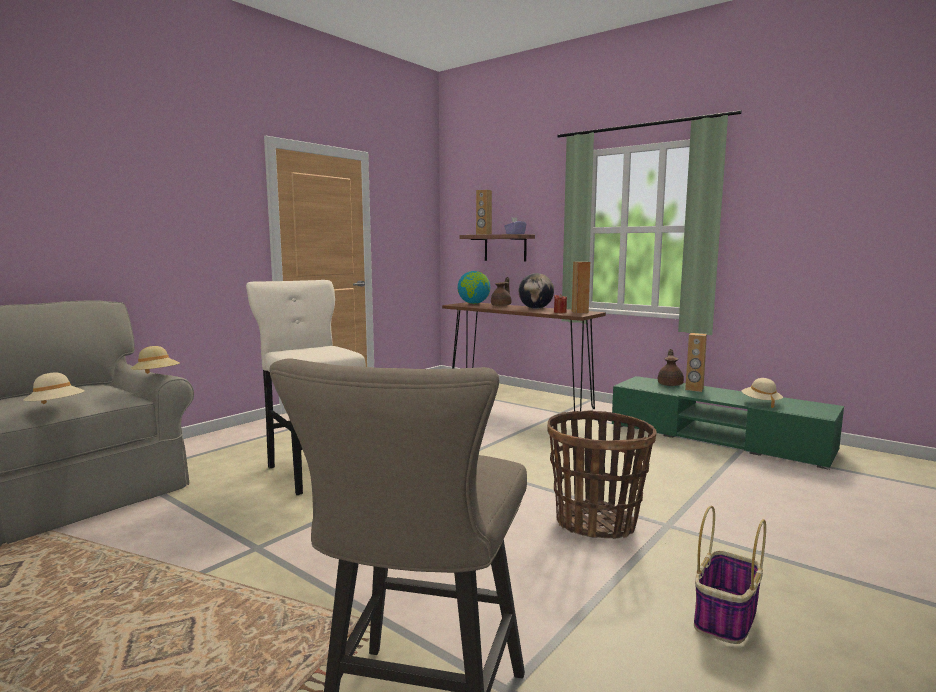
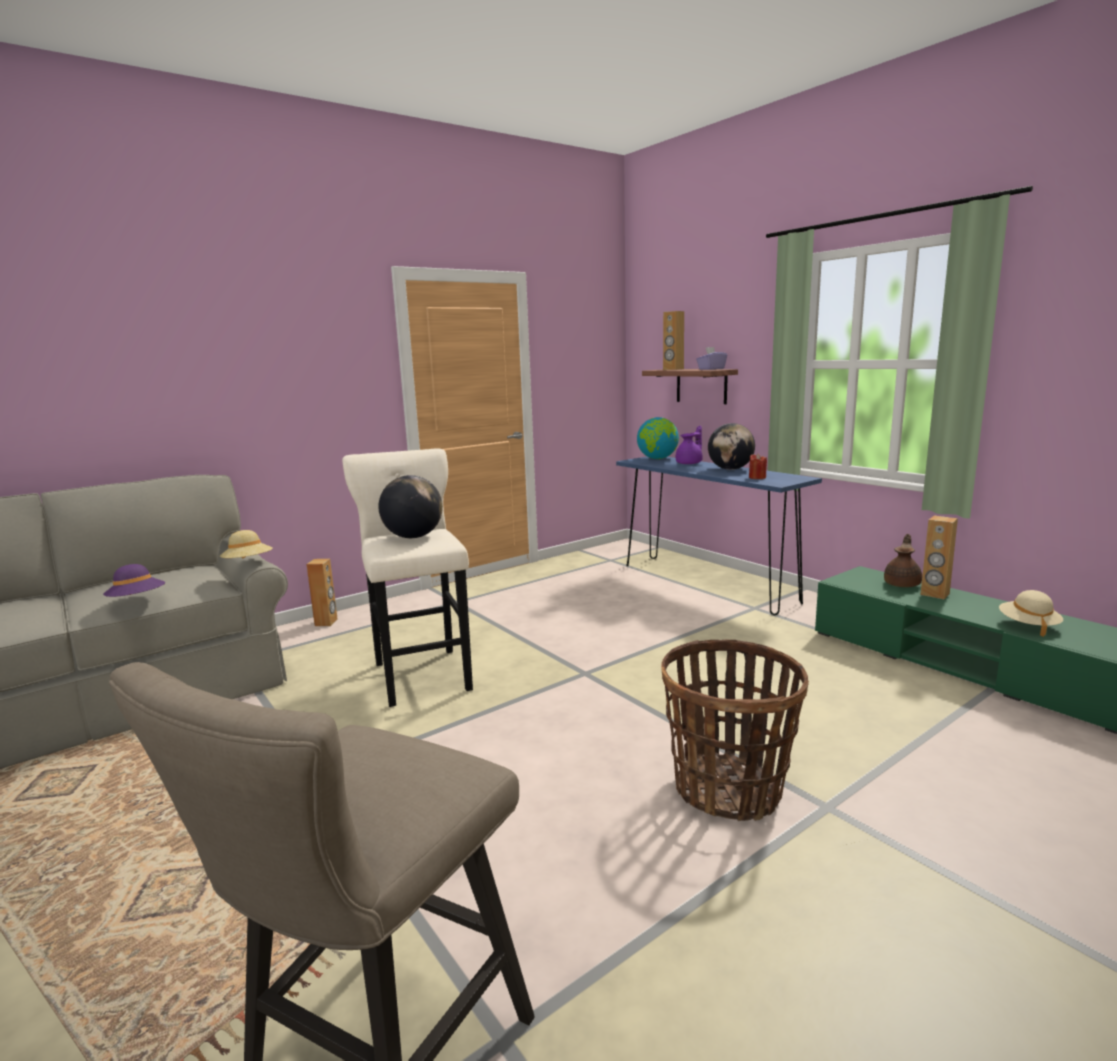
camera: 15 degrees right, 5 degrees up
beige hat [23,373,85,404] -> purple hat [103,564,165,597]
brown console table [442,302,606,411] -> blue console table [616,456,822,615]
brown teapot [491,277,512,306] -> purple teapot [676,425,703,464]
brown speaker [572,262,590,313] -> brown speaker moved to [306,559,338,626]
basket [694,506,766,644] -> none
none -> globe [378,475,443,538]

